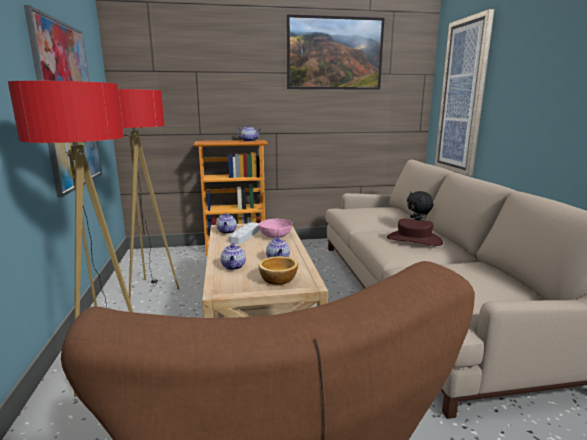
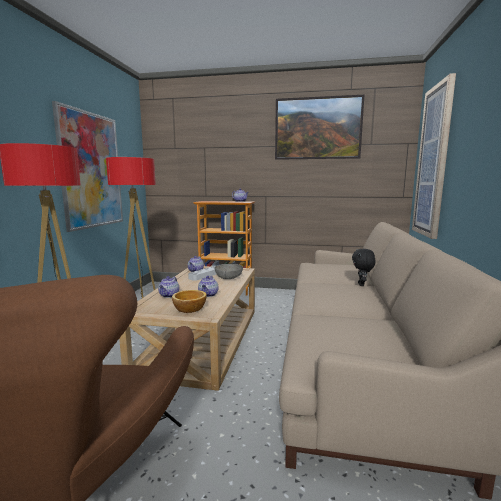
camera: 20 degrees right, 5 degrees down
pink bowl [259,219,292,238] -> grey bowl [215,264,243,279]
brown hat [387,218,443,246] -> none

